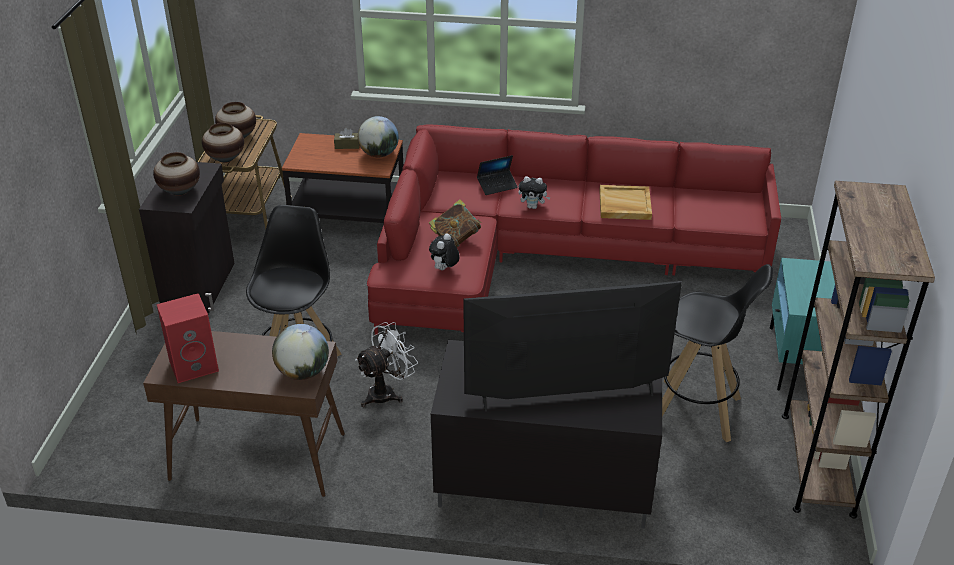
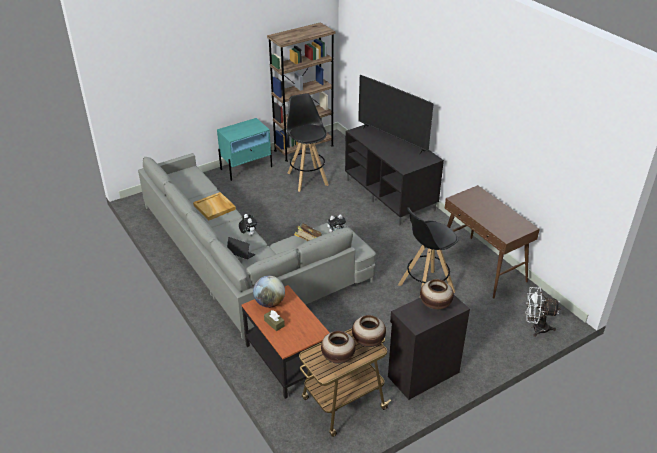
camera: 130 degrees left, 0 degrees up
red speaker [156,293,219,383] -> none
globe [272,324,329,380] -> none
white fan [355,322,418,407] -> white fan moved to [526,287,561,337]
red sofa [367,124,781,335] -> grey sofa [138,153,376,339]

